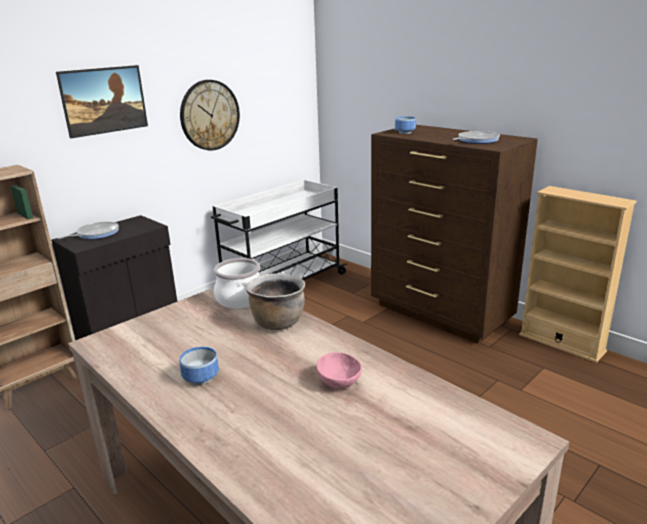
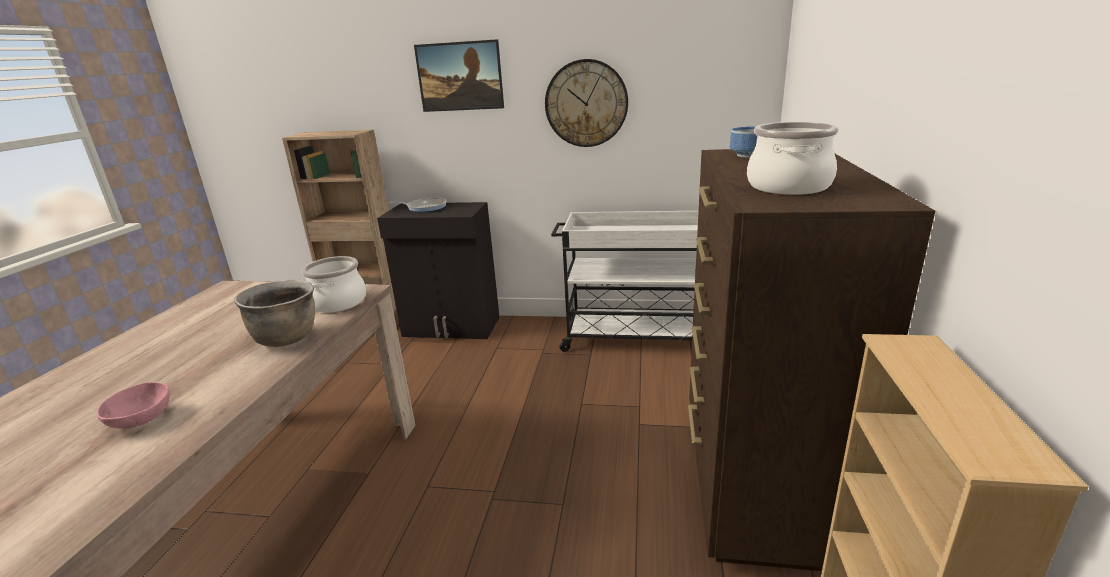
camera: 55 degrees right, 0 degrees up
bowl [179,347,219,385] -> none
frying pan [452,131,500,144] -> cooking pot [747,122,839,195]

